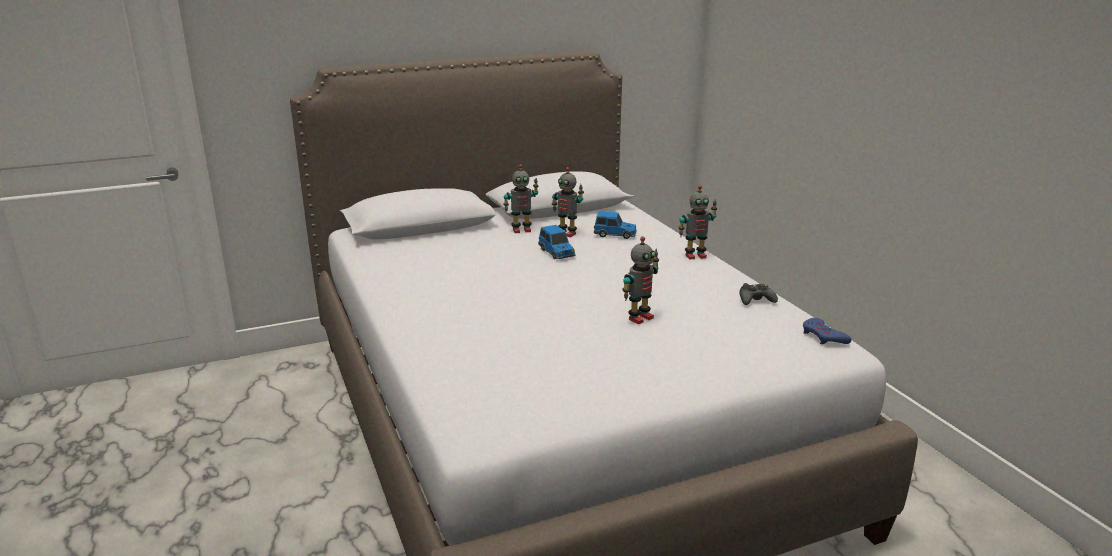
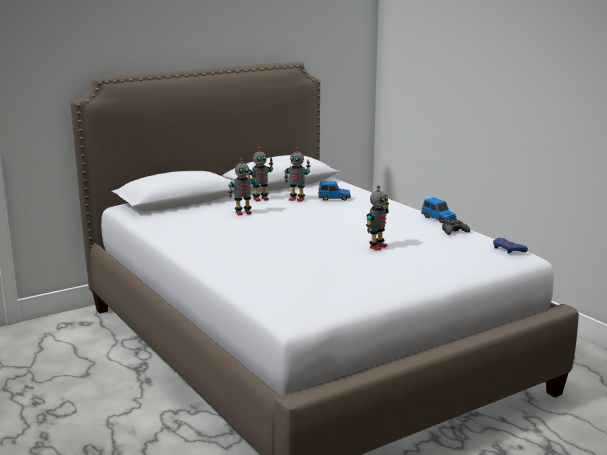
camera: 10 degrees left, 5 degrees down
toy car [538,225,576,259] -> toy car moved to [421,197,457,223]
toy robot [678,185,717,259] -> toy robot moved to [228,158,257,215]

